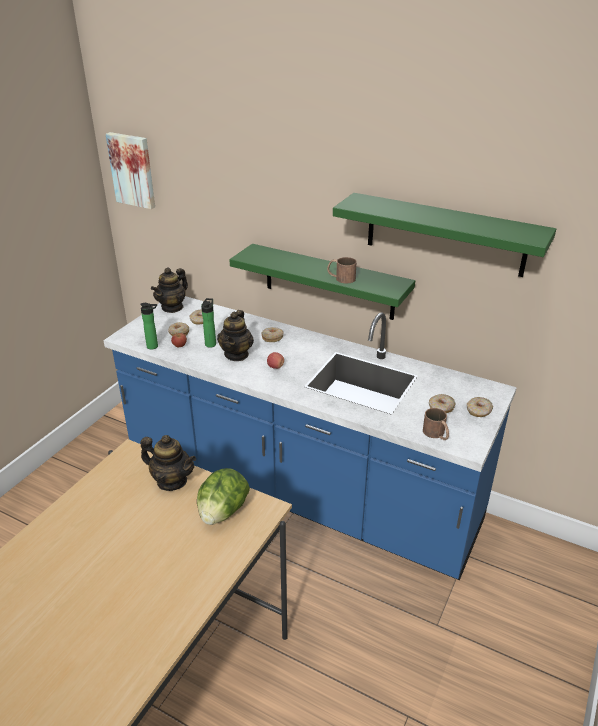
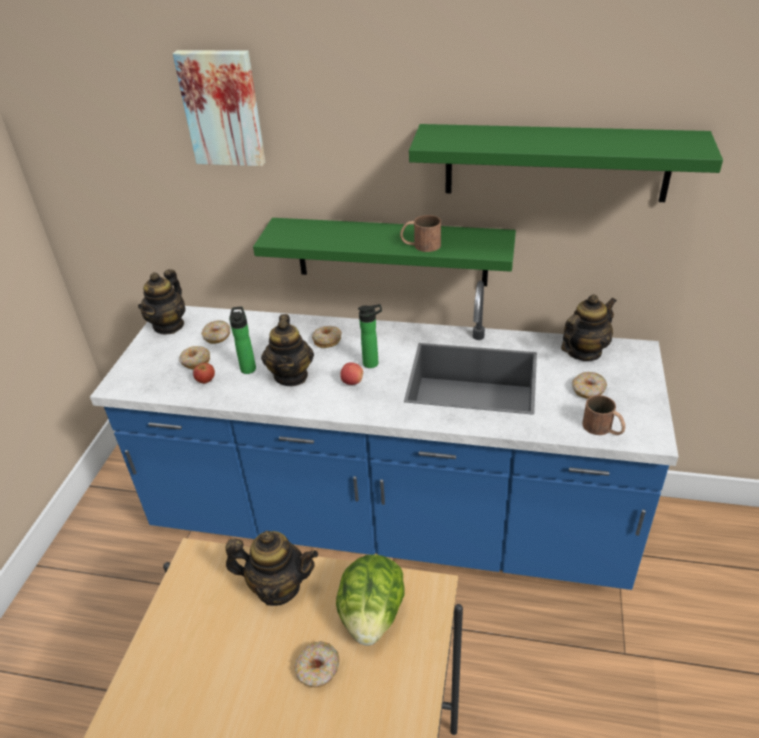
camera: 15 degrees left, 5 degrees up
picture [106,132,155,209] -> picture moved to [173,50,266,166]
bottle [140,303,158,349] -> bottle moved to [358,304,382,368]
donut [467,397,493,417] -> donut moved to [295,641,339,687]
none -> teapot [561,295,617,361]

